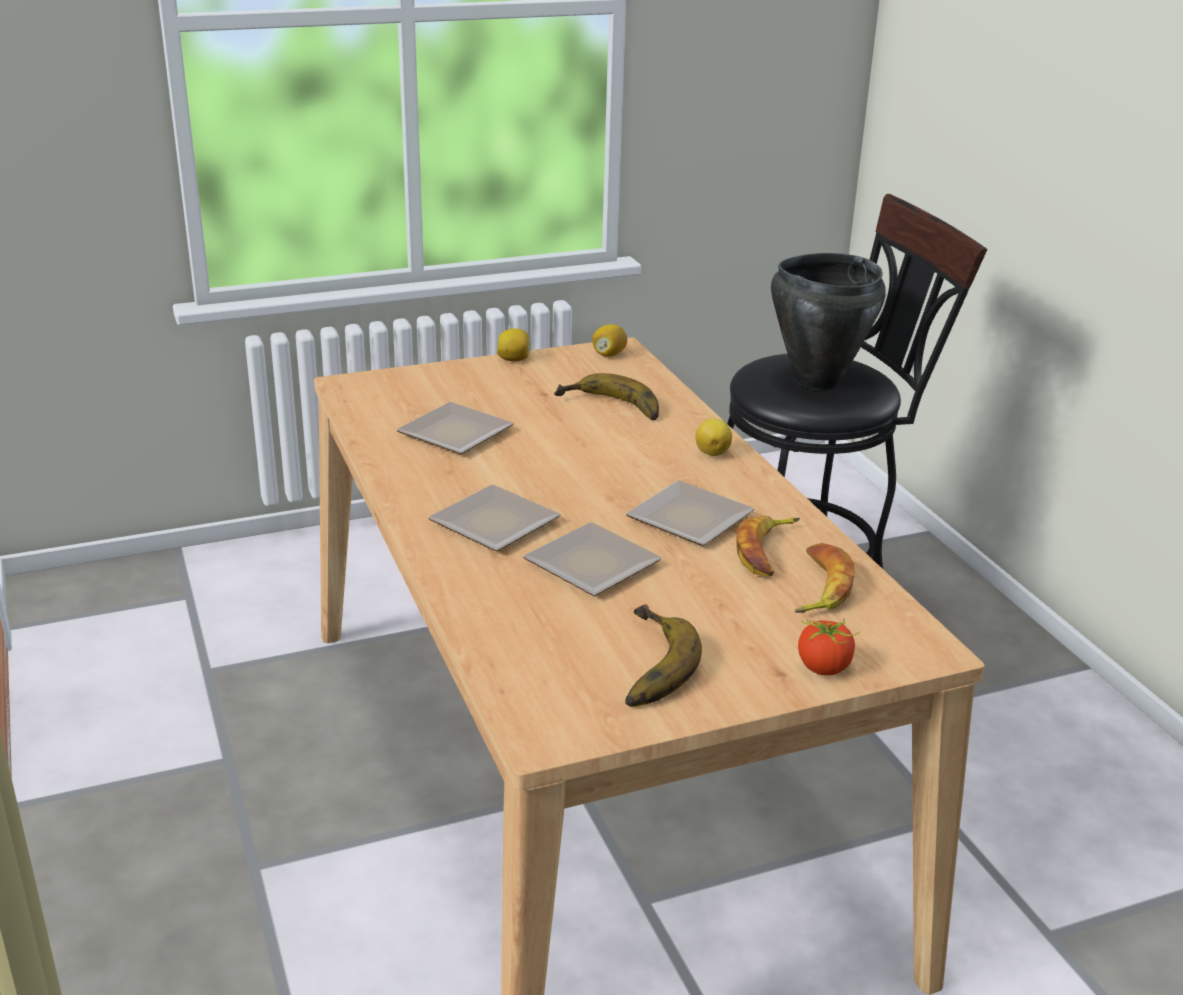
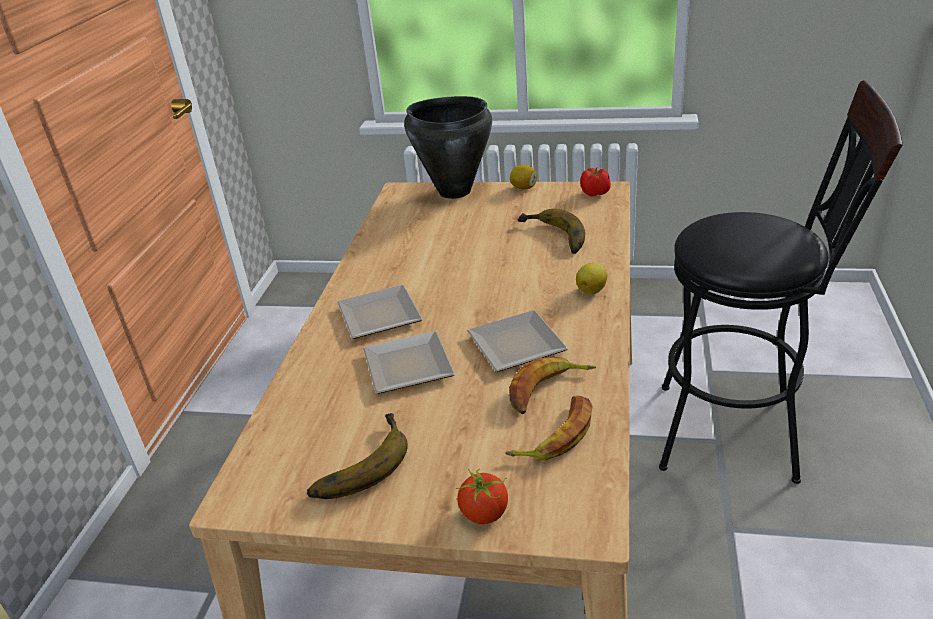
camera: 35 degrees right, 5 degrees up
plate [396,402,514,454] -> none
lemon [592,324,627,357] -> tomato [580,168,611,197]
black cooking pot [771,253,886,390] -> black cooking pot moved to [404,96,492,199]

